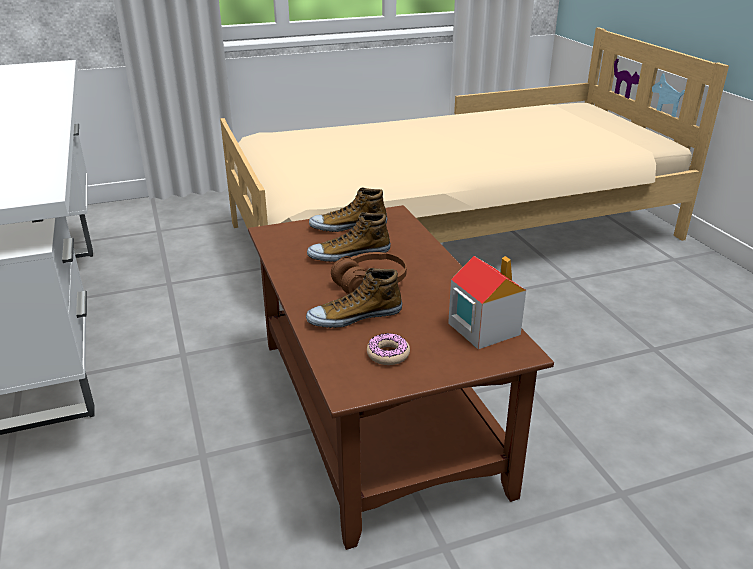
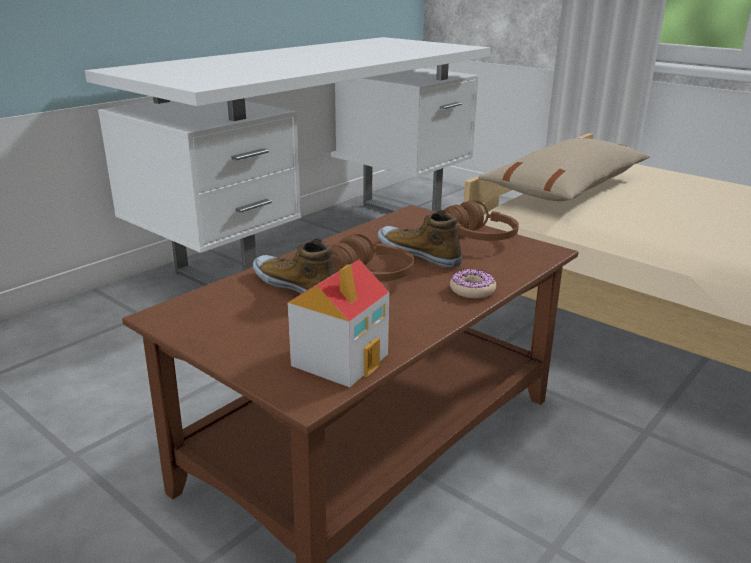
camera: 60 degrees right, 5 degrees down
shoe [309,188,387,232] -> brown headphones [443,200,519,241]
donut [367,333,410,365] -> donut moved to [450,269,496,298]
none -> beige pillow [478,138,650,201]

